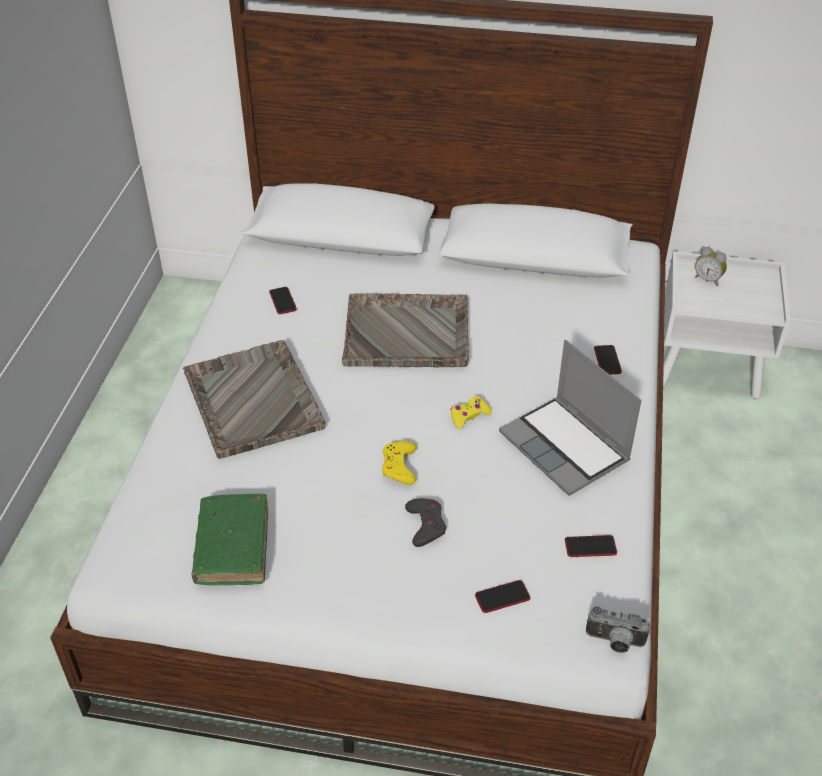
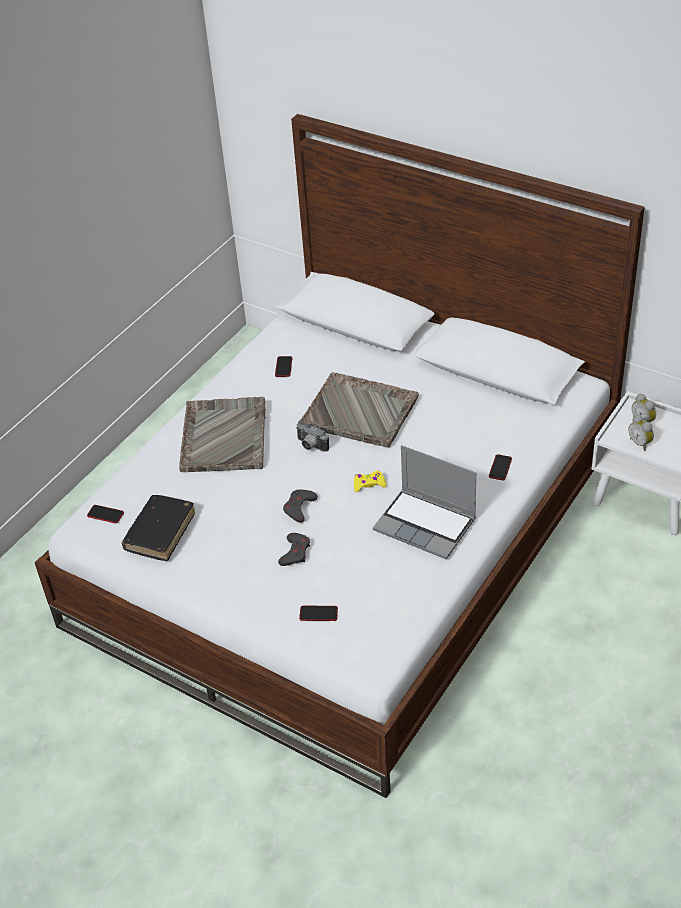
camera: 25 degrees right, 0 degrees up
green book [191,494,268,585] -> black book [121,495,195,561]
yellow game controller [382,441,416,485] -> grey game controller [283,490,318,523]
laptop [499,340,641,496] -> laptop turned 45 degrees counterclockwise [373,445,476,559]
phone [565,535,617,557] -> phone moved to [87,505,124,523]
camera [586,606,651,653] -> camera moved to [296,420,329,452]
none -> alarm clock [628,415,654,451]

